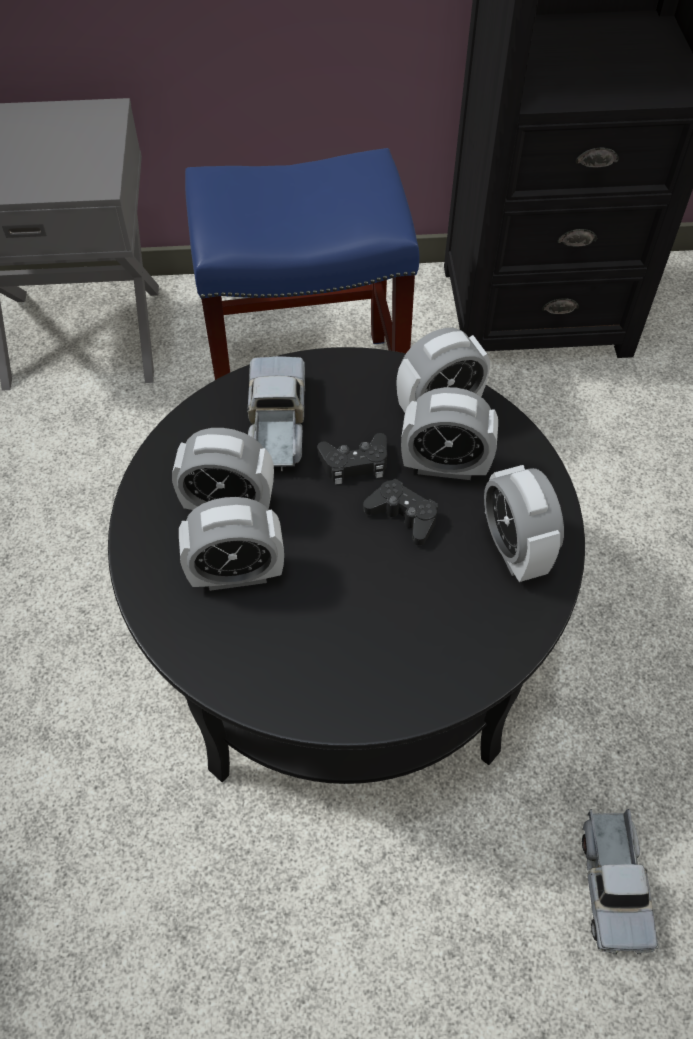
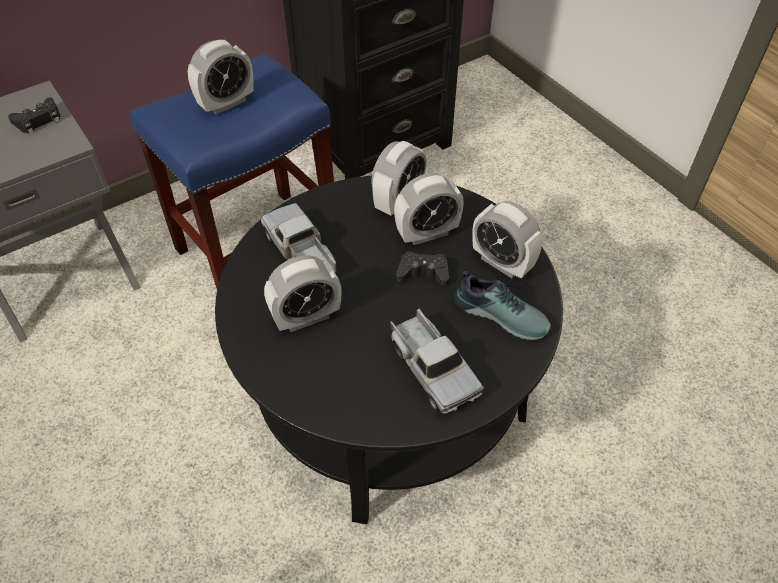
camera: 30 degrees left, 5 degrees down
alarm clock [179,497,284,591] -> alarm clock moved to [188,40,254,115]
black game controller [317,433,387,485] -> black game controller moved to [8,98,61,134]
toy truck [582,809,659,954] -> toy truck moved to [391,309,484,414]
none -> shoe [454,271,551,340]

